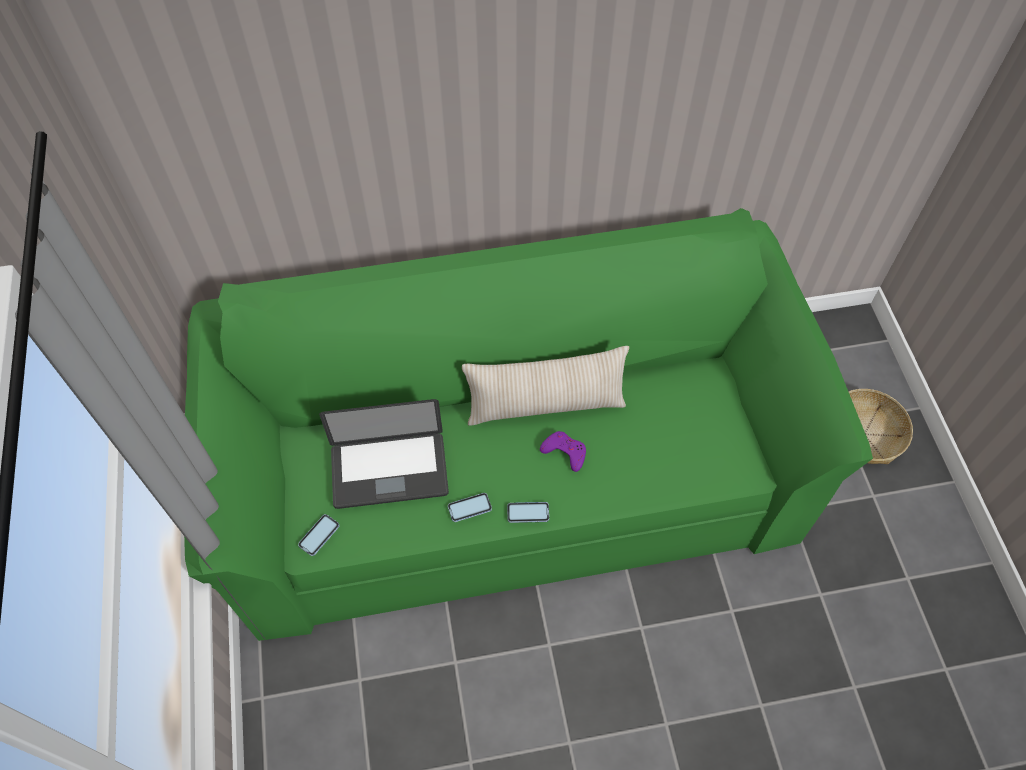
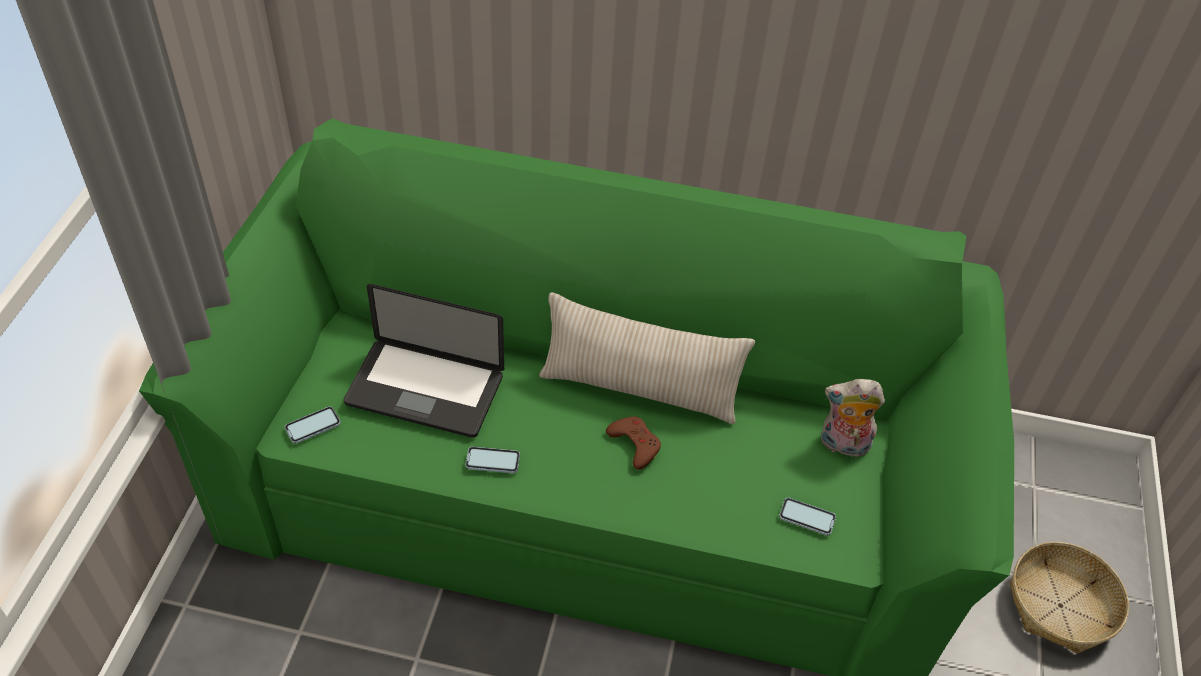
camera: 20 degrees right, 10 degrees down
phone [507,502,549,523] -> phone moved to [779,498,836,536]
purple game controller [540,431,586,472] -> brown game controller [606,417,661,470]
none -> plush toy [821,379,885,457]

